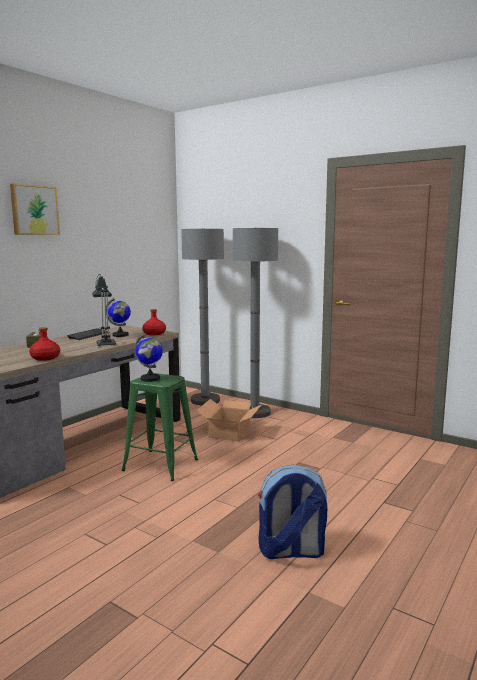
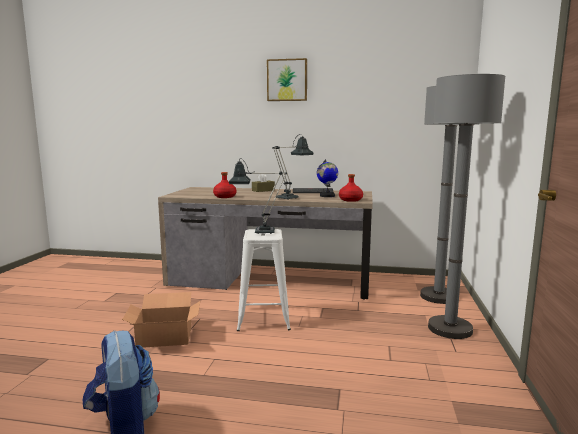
camera: 65 degrees right, 0 degrees up
green stool [122,373,198,481] -> white stool [236,229,291,331]
globe [135,334,163,382] -> table lamp [229,158,287,234]
cardboard box [196,399,261,441] -> cardboard box moved to [122,292,200,348]

